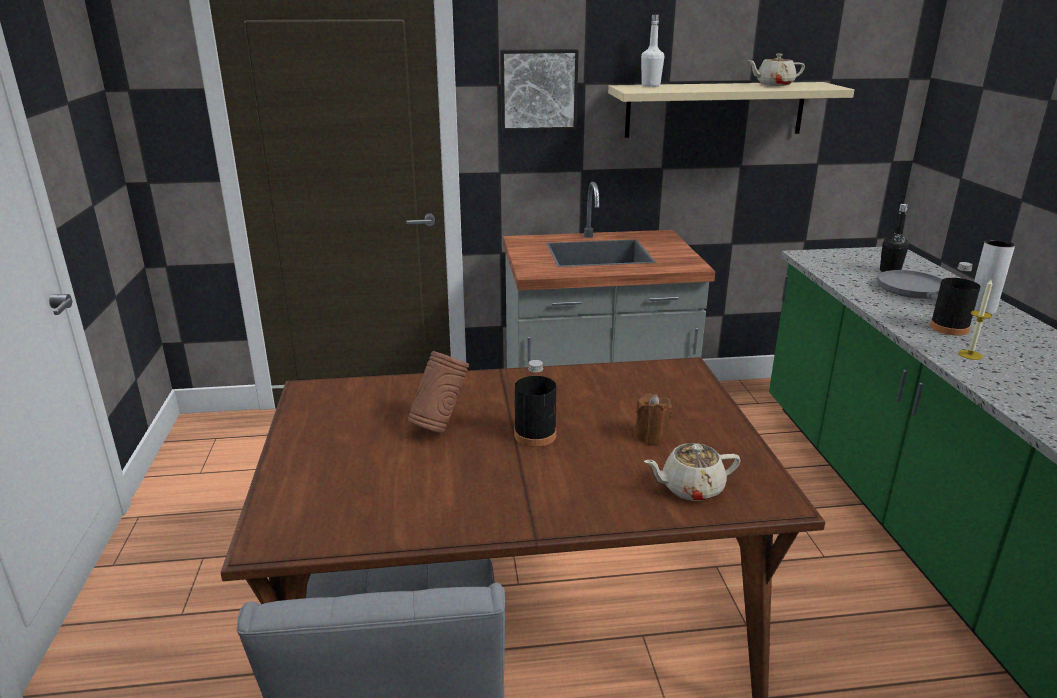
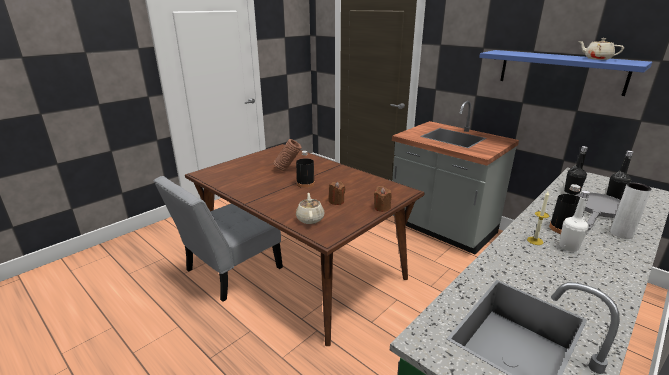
camera: 50 degrees right, 0 degrees up
picture [500,49,579,131] -> none
beige shelf [608,82,854,138] -> blue shelf [479,50,652,96]
white bottle [641,15,664,87] -> white bottle moved to [559,190,590,252]
beige teapot [644,443,741,501] -> beige teapot turned 45 degrees clockwise [296,193,324,224]
none -> brown candle [374,186,392,212]
none -> black bottle [564,146,588,195]

